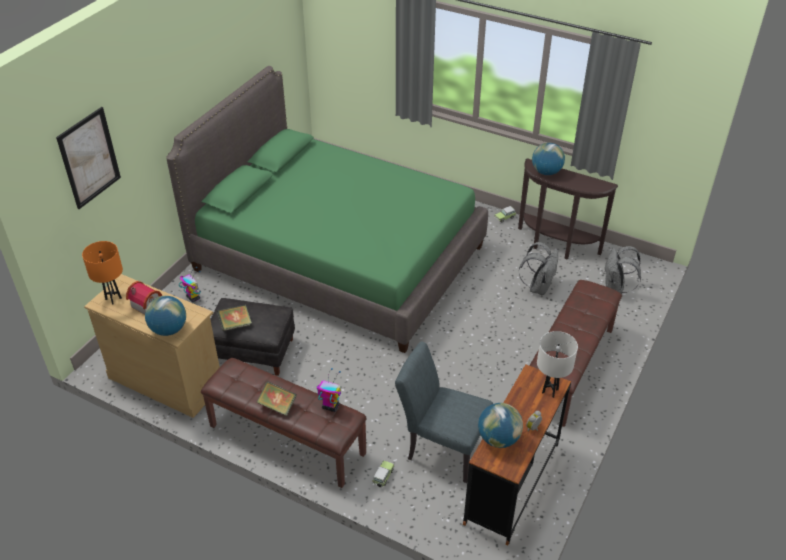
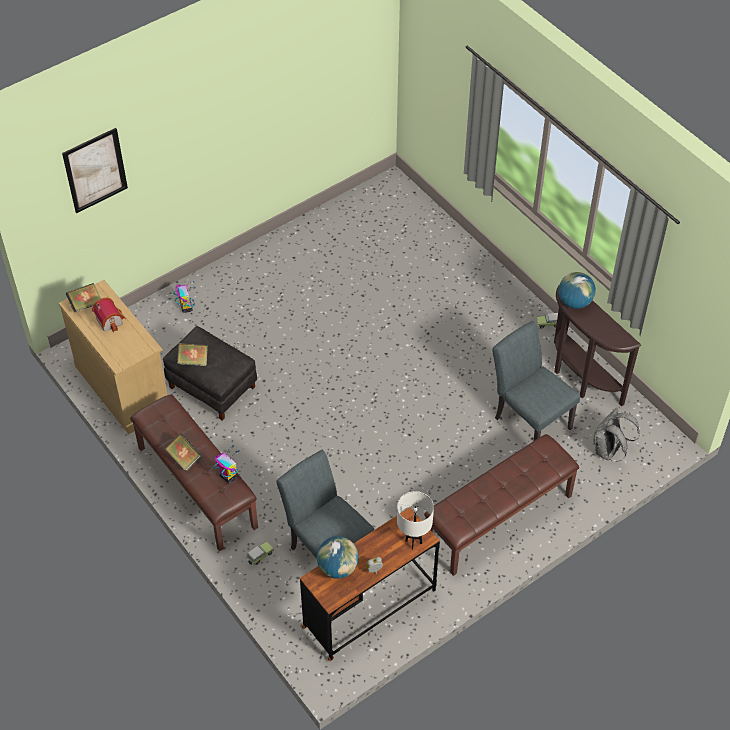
camera: 25 degrees right, 10 degrees up
orange table lamp [82,241,123,305] -> book [66,283,101,313]
globe [145,296,186,336] -> none
green bed [166,66,488,353] -> none
grey backpack [519,242,558,295] -> grey chair [492,321,580,441]

